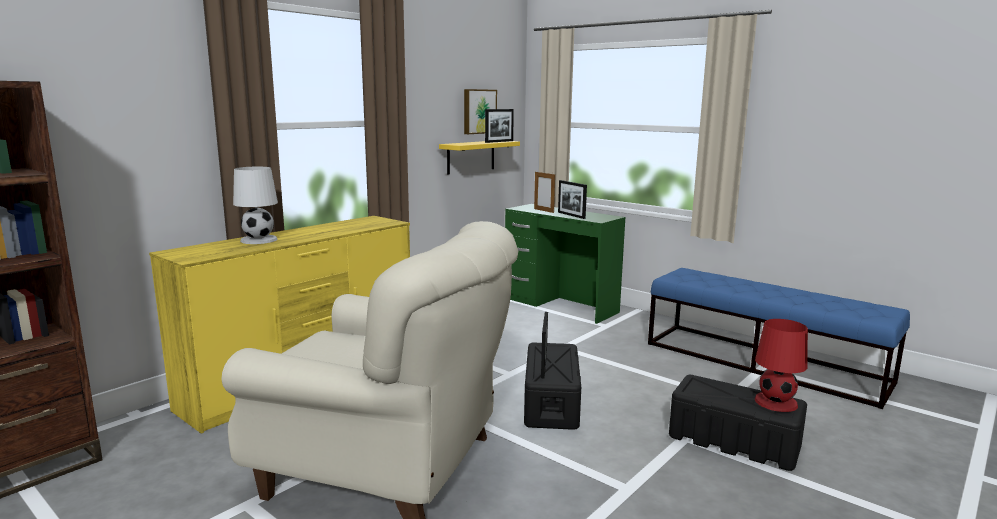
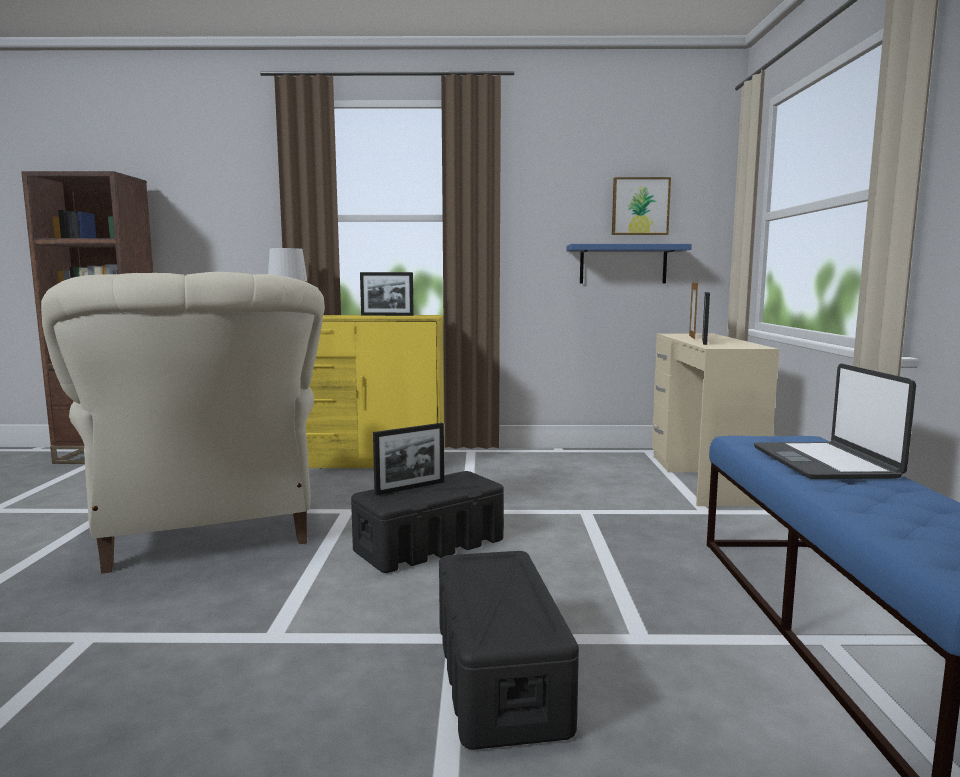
camera: 50 degrees right, 5 degrees down
yellow shelf [439,141,520,174] -> blue shelf [567,244,692,284]
picture frame [485,109,514,143] -> picture frame moved to [360,272,414,316]
green desk [505,204,625,324] -> beige desk [652,333,779,506]
red table lamp [755,319,808,412] -> none
none -> laptop [754,363,916,479]

